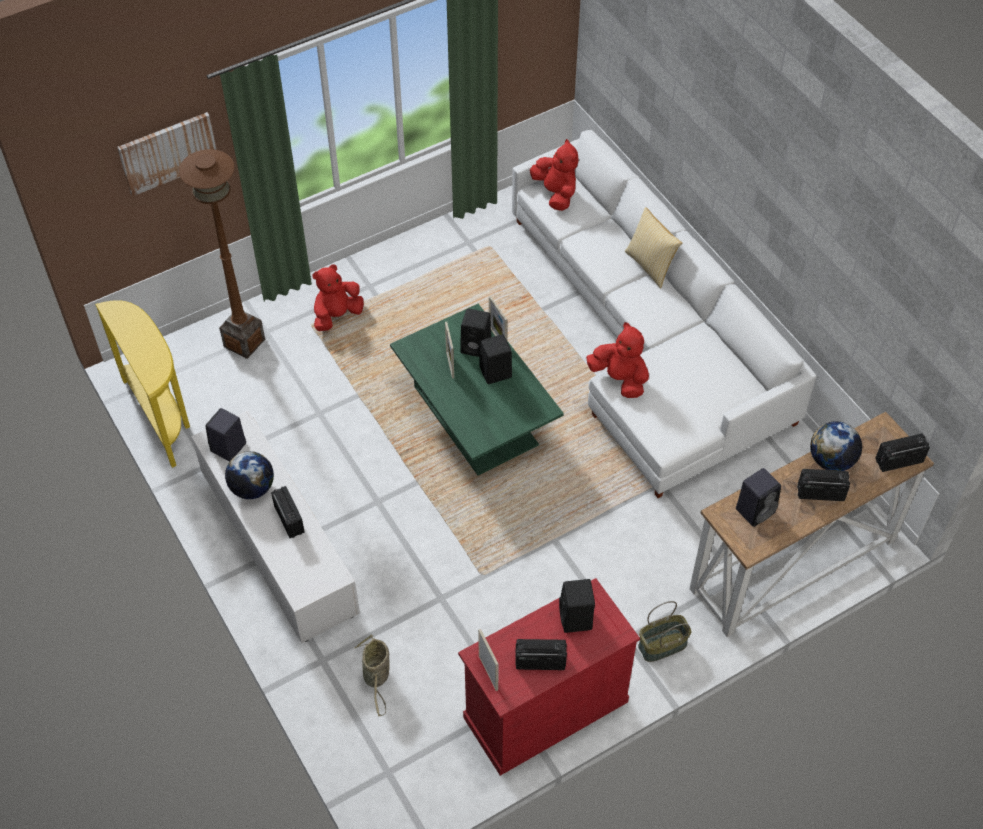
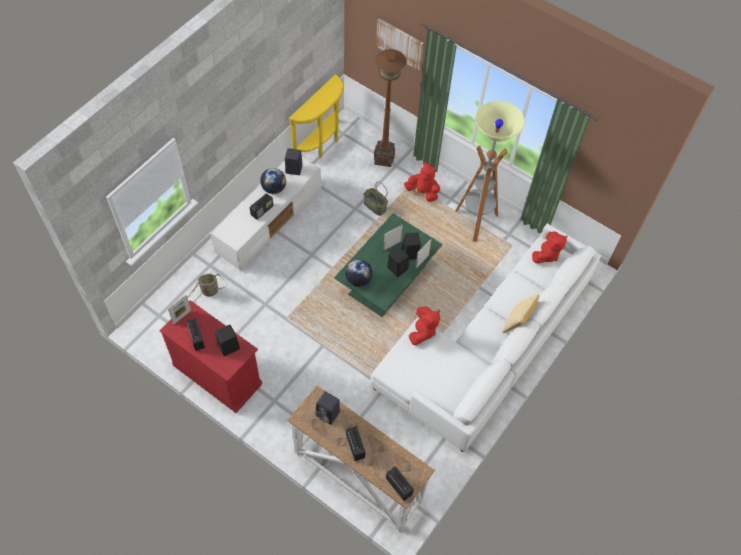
camera: 65 degrees right, 5 degrees up
basket [638,601,691,662] -> basket moved to [364,181,388,216]
globe [810,421,862,471] -> globe moved to [345,259,373,287]
none -> floor lamp [455,100,525,242]

